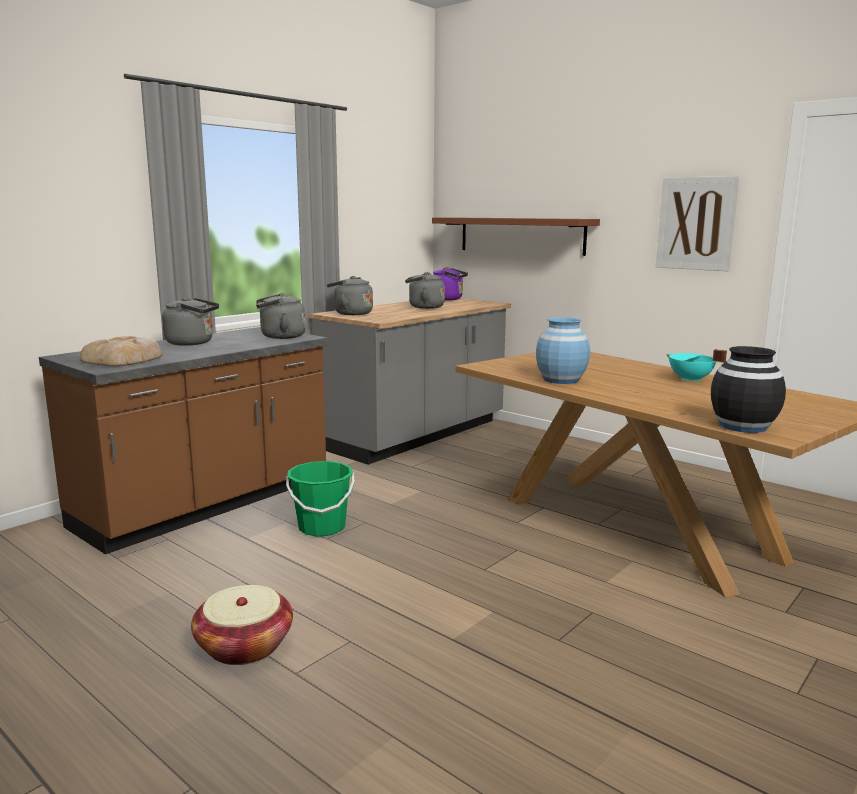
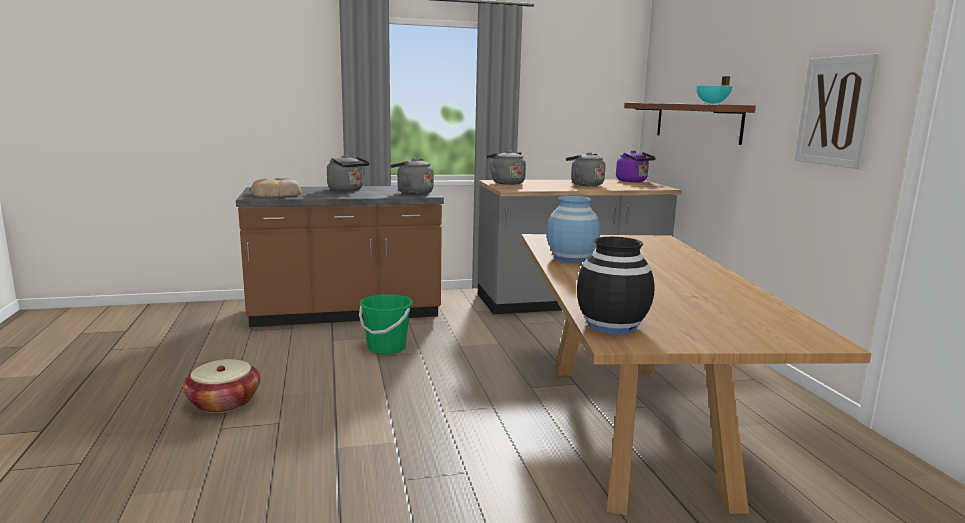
camera: 35 degrees right, 0 degrees up
turquoise cooking pot [666,349,727,382] -> turquoise cooking pot moved to [696,76,732,104]

